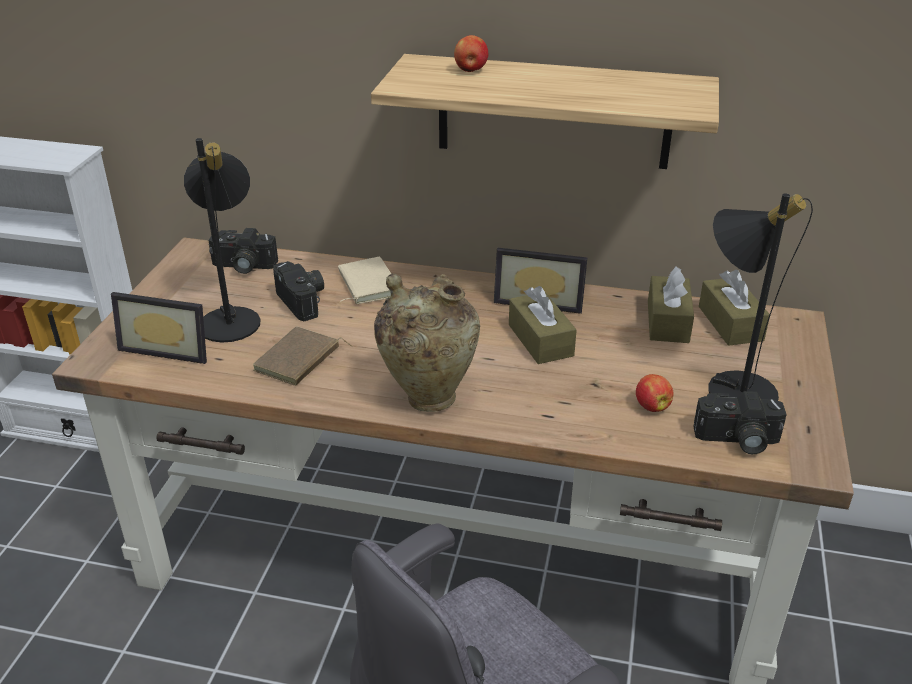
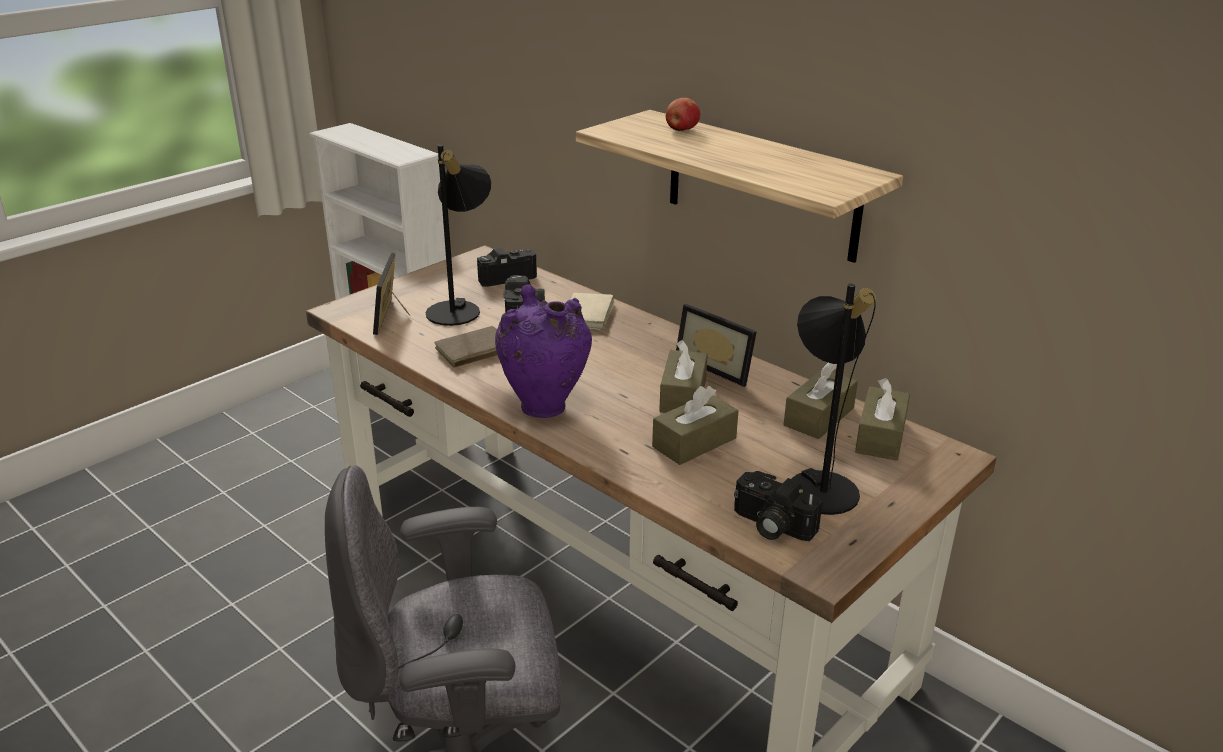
camera: 30 degrees right, 5 degrees down
picture frame [111,292,207,364] -> picture frame turned 45 degrees clockwise [373,253,410,335]
camera [208,228,278,274] -> camera turned 120 degrees clockwise [477,248,537,287]
beige vase [374,274,480,412] -> purple vase [495,284,592,418]
apple [636,374,673,412] -> none
none -> brown tissue box [652,386,739,465]

